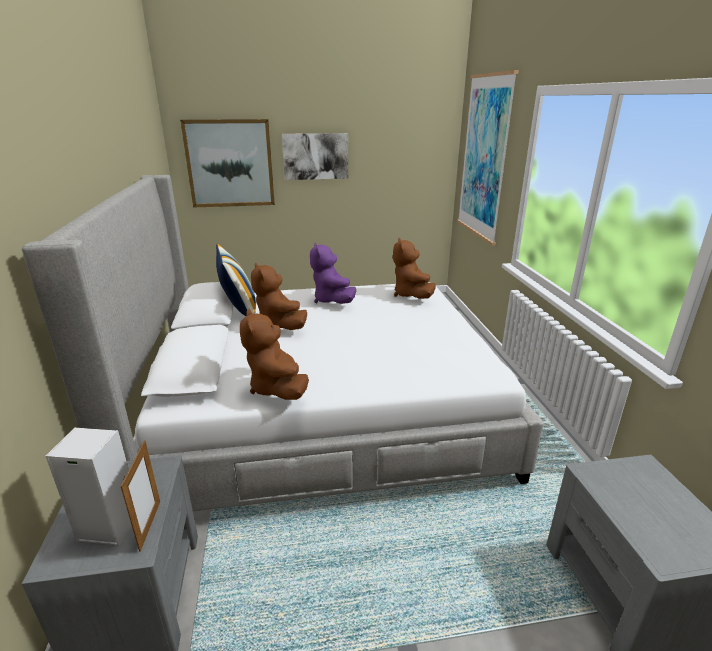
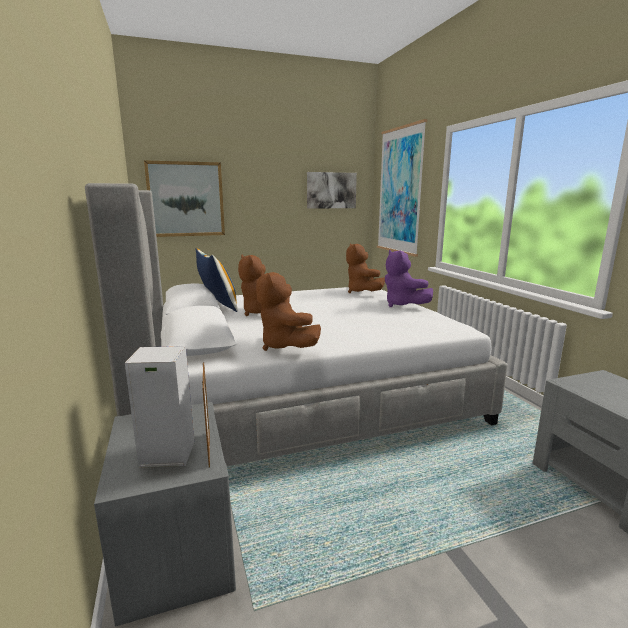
camera: 10 degrees left, 10 degrees down
picture [282,133,348,180] -> picture moved to [307,172,357,209]
purple plush toy [310,242,356,304] -> purple plush toy moved to [385,250,433,307]

